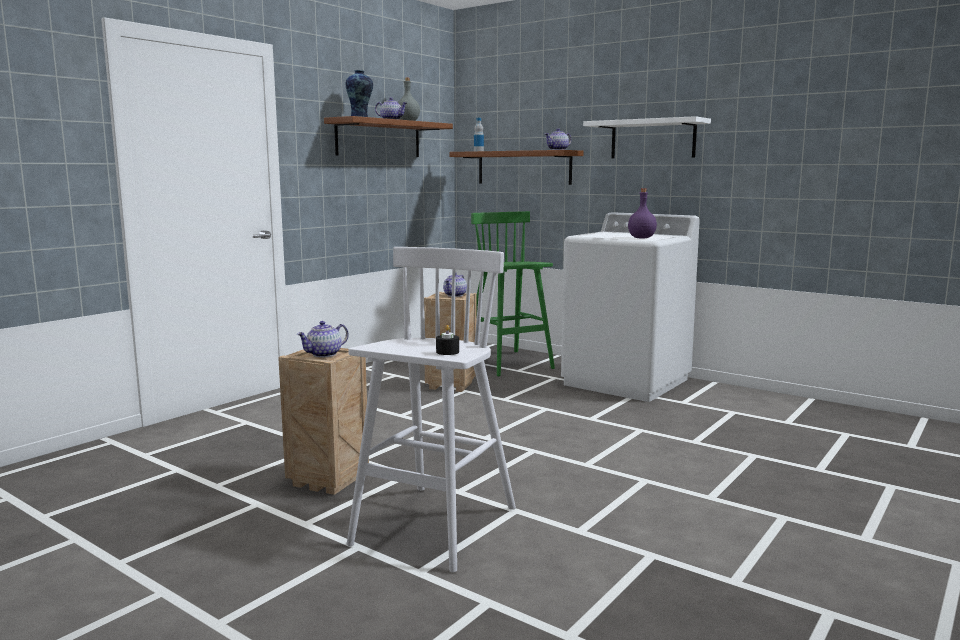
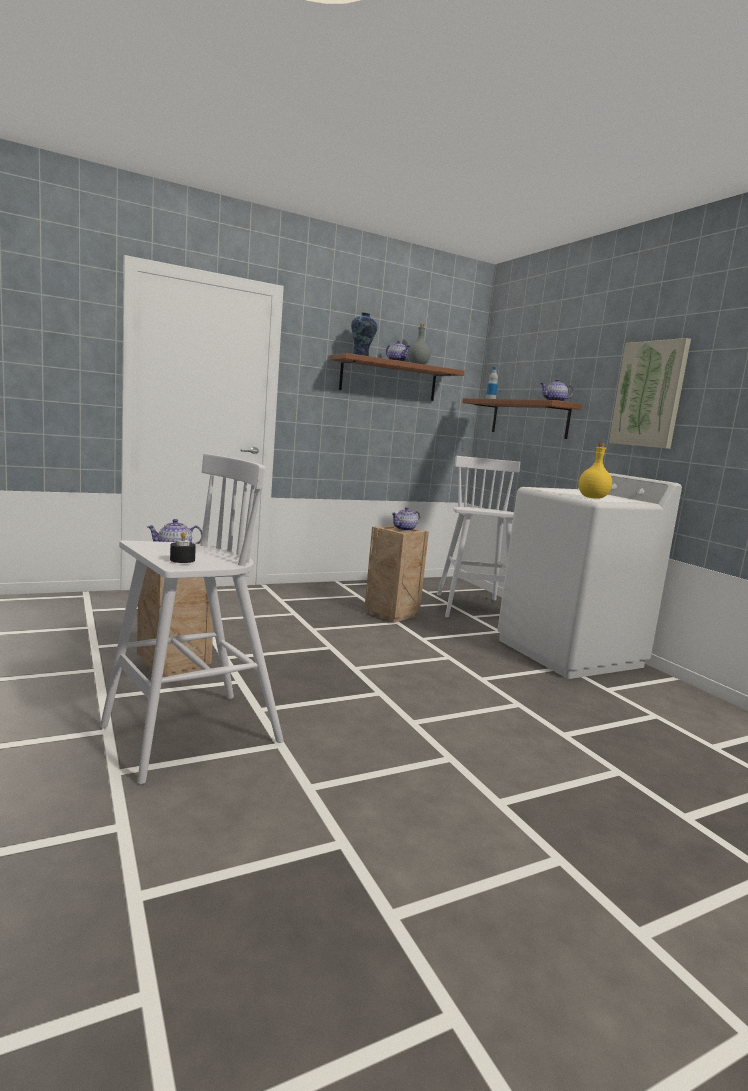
camera: 25 degrees right, 0 degrees up
green stool [471,211,555,376] -> white stool [437,456,520,618]
white shelf [583,116,711,158] -> picture [609,338,691,449]
purple bottle [628,188,657,239] -> yellow bottle [578,443,612,499]

